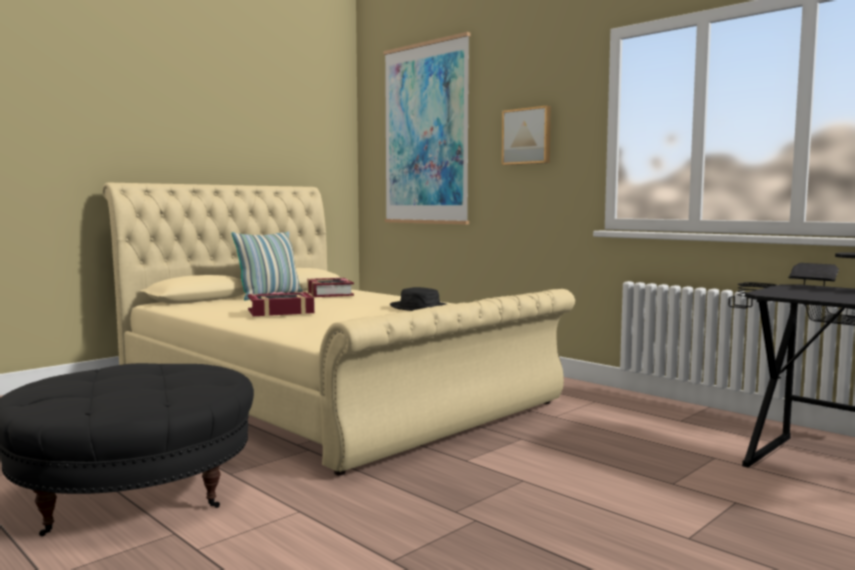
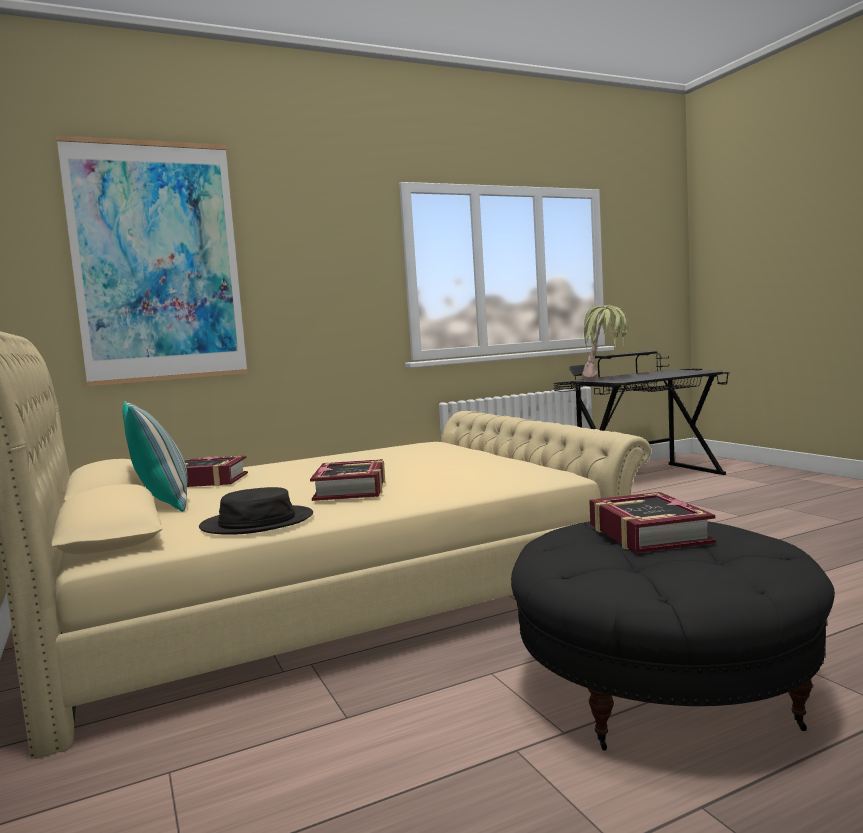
camera: 70 degrees left, 0 degrees up
black hat [390,287,446,311] -> black hat moved to [199,487,313,535]
picture [502,105,551,165] -> none
none -> potted plant [581,305,629,381]
none -> book [589,492,716,553]

